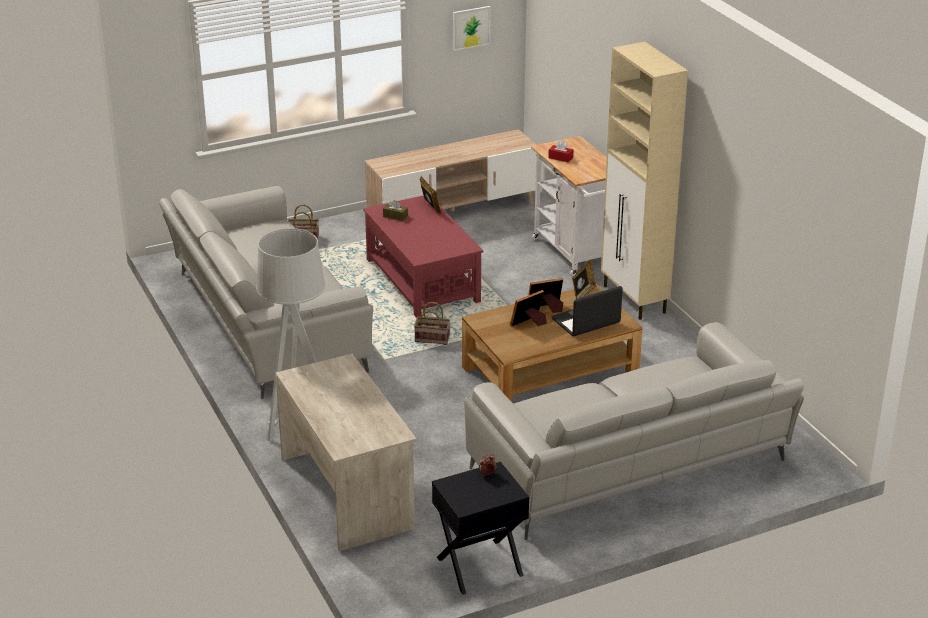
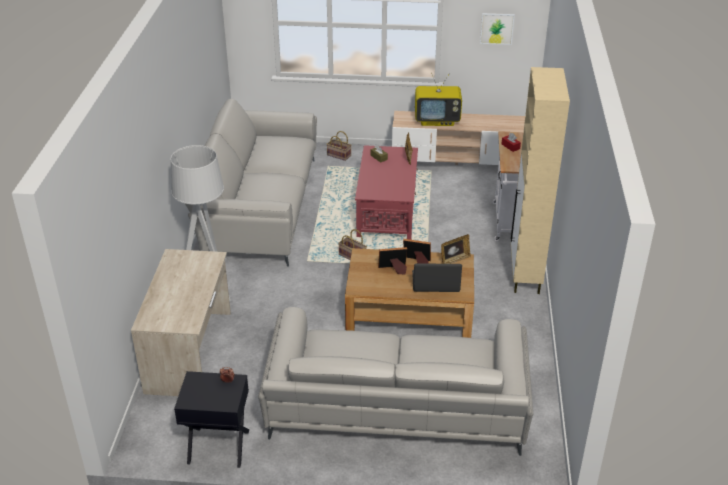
camera: 30 degrees right, 5 degrees up
none -> television [415,73,462,126]

